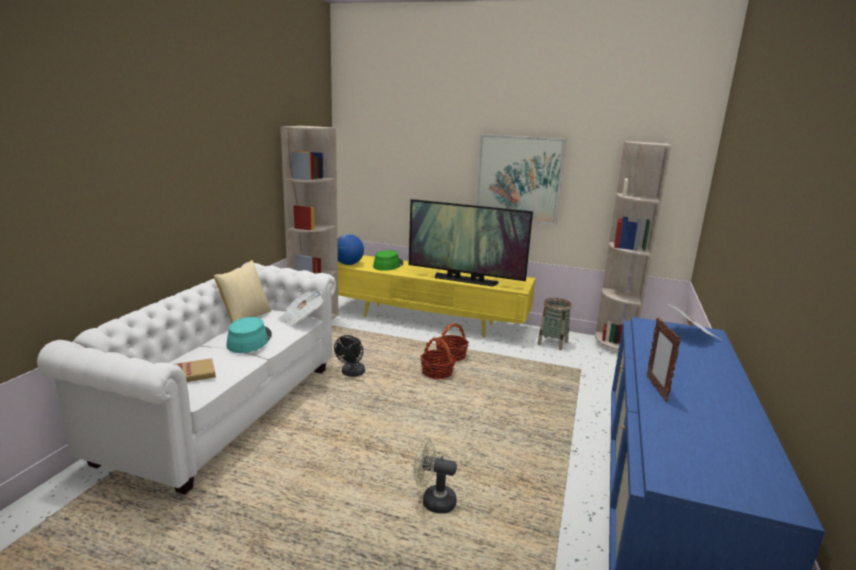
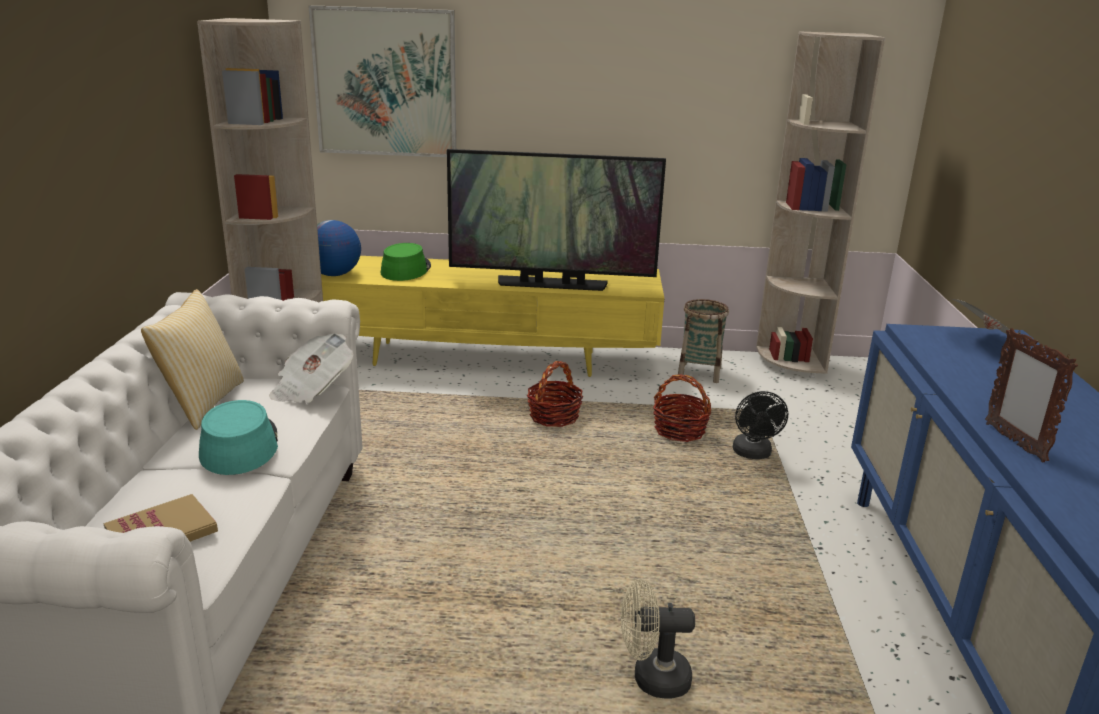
camera: 15 degrees left, 5 degrees up
black fan [334,335,365,377] -> black fan moved to [733,391,788,459]
basket [420,337,456,379] -> basket moved to [653,374,711,442]
picture [476,134,566,225] -> picture moved to [309,5,456,157]

